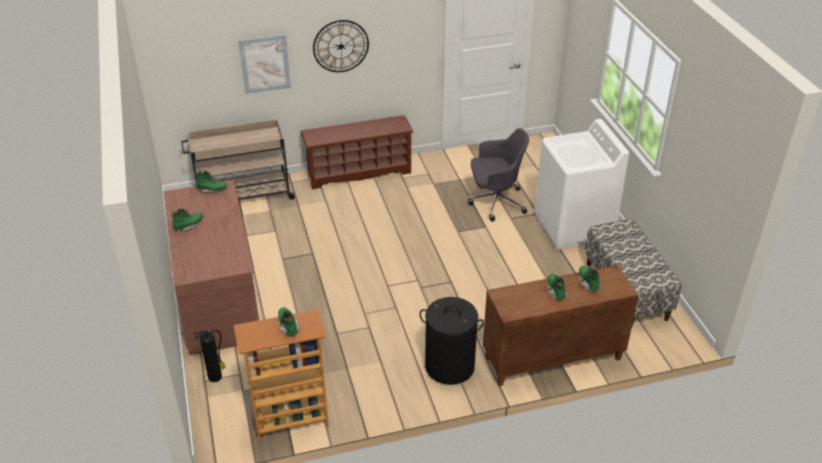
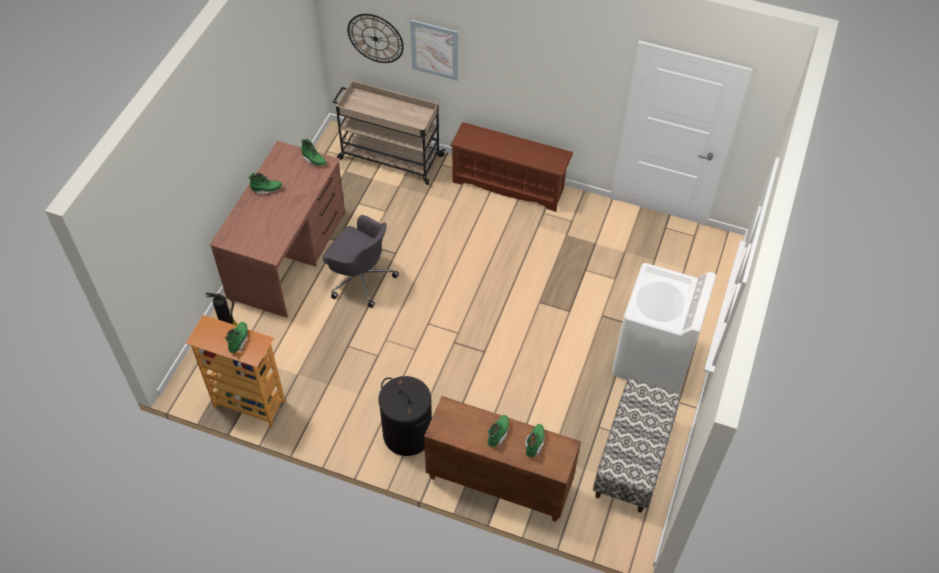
camera: 35 degrees right, 15 degrees up
wall clock [313,20,369,72] -> wall clock moved to [347,14,404,63]
grey office chair [468,128,529,222] -> grey office chair moved to [323,215,399,308]

